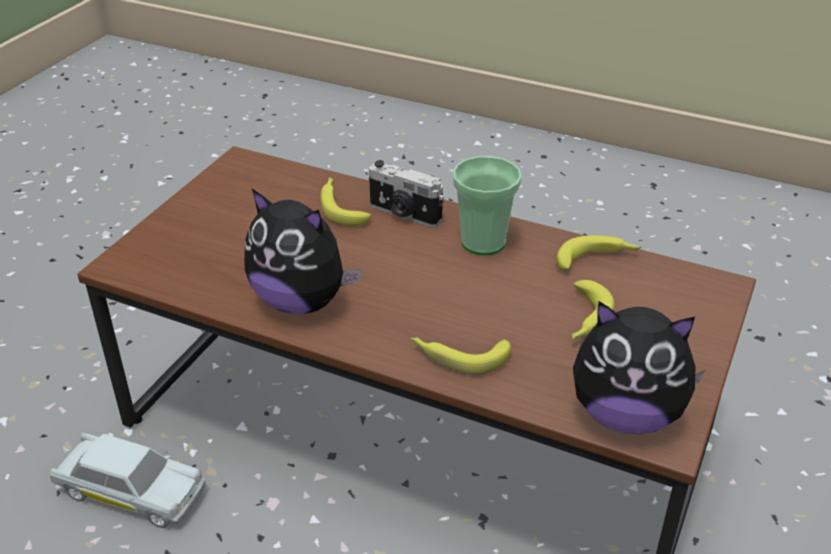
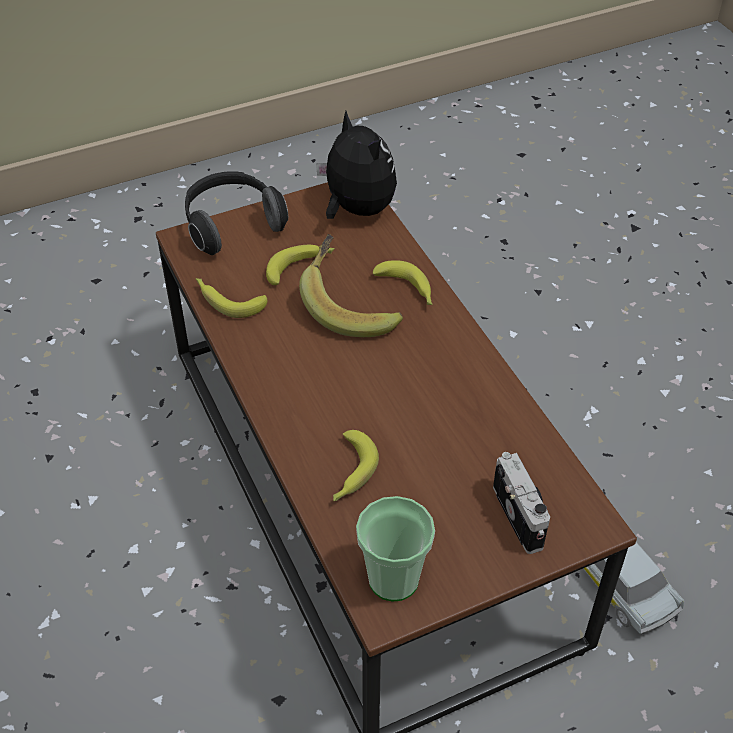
camera: 140 degrees left, 10 degrees up
plush toy [244,189,362,314] -> none
camera [369,160,444,228] -> camera moved to [493,452,550,554]
cup [453,156,522,255] -> cup moved to [356,496,435,601]
none -> headphones [185,171,288,255]
none -> banana [299,234,403,337]

